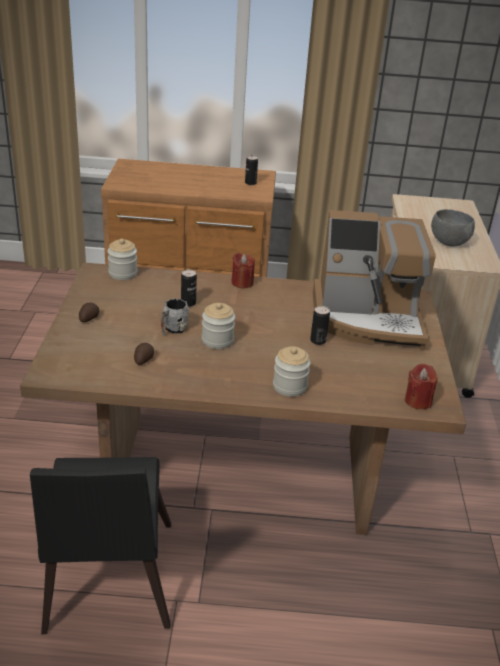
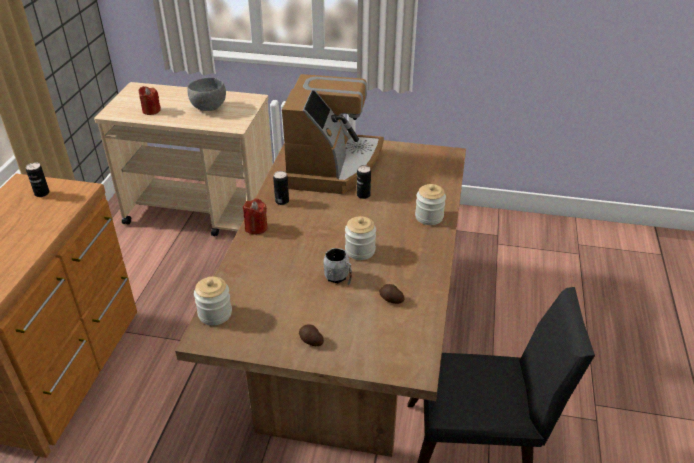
camera: 80 degrees left, 5 degrees up
can [181,269,197,307] -> can moved to [273,171,289,205]
red candle [405,364,438,409] -> red candle moved to [139,86,161,115]

